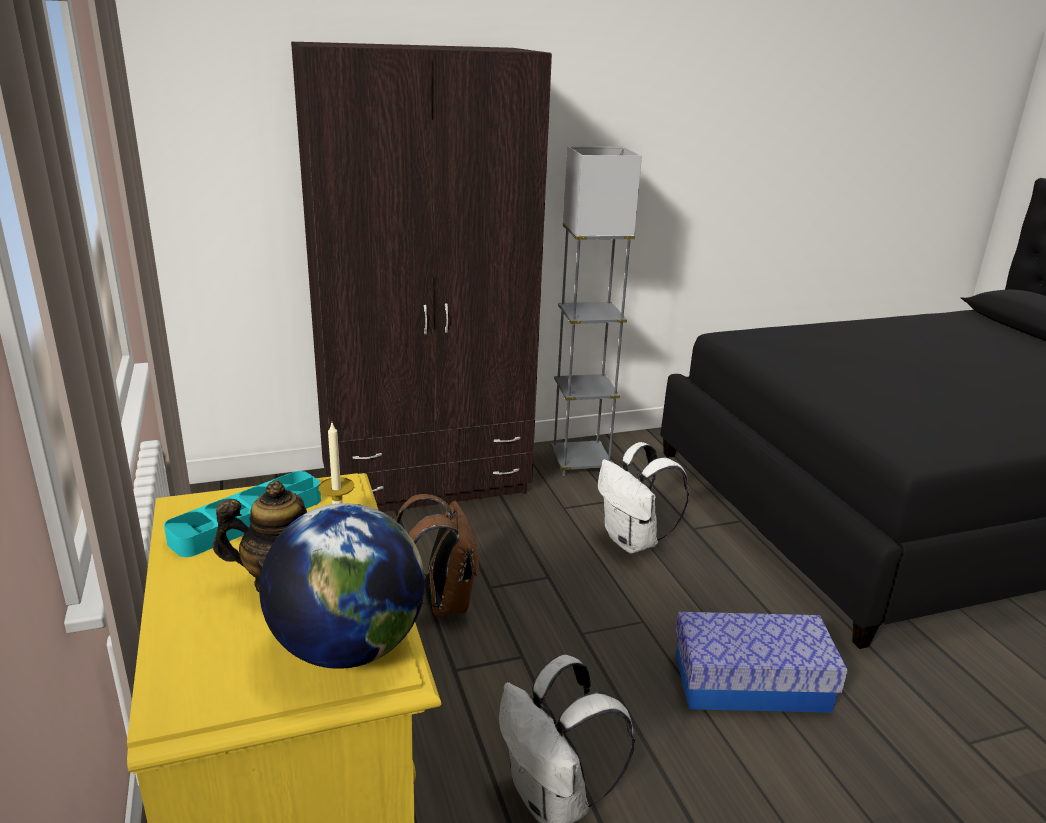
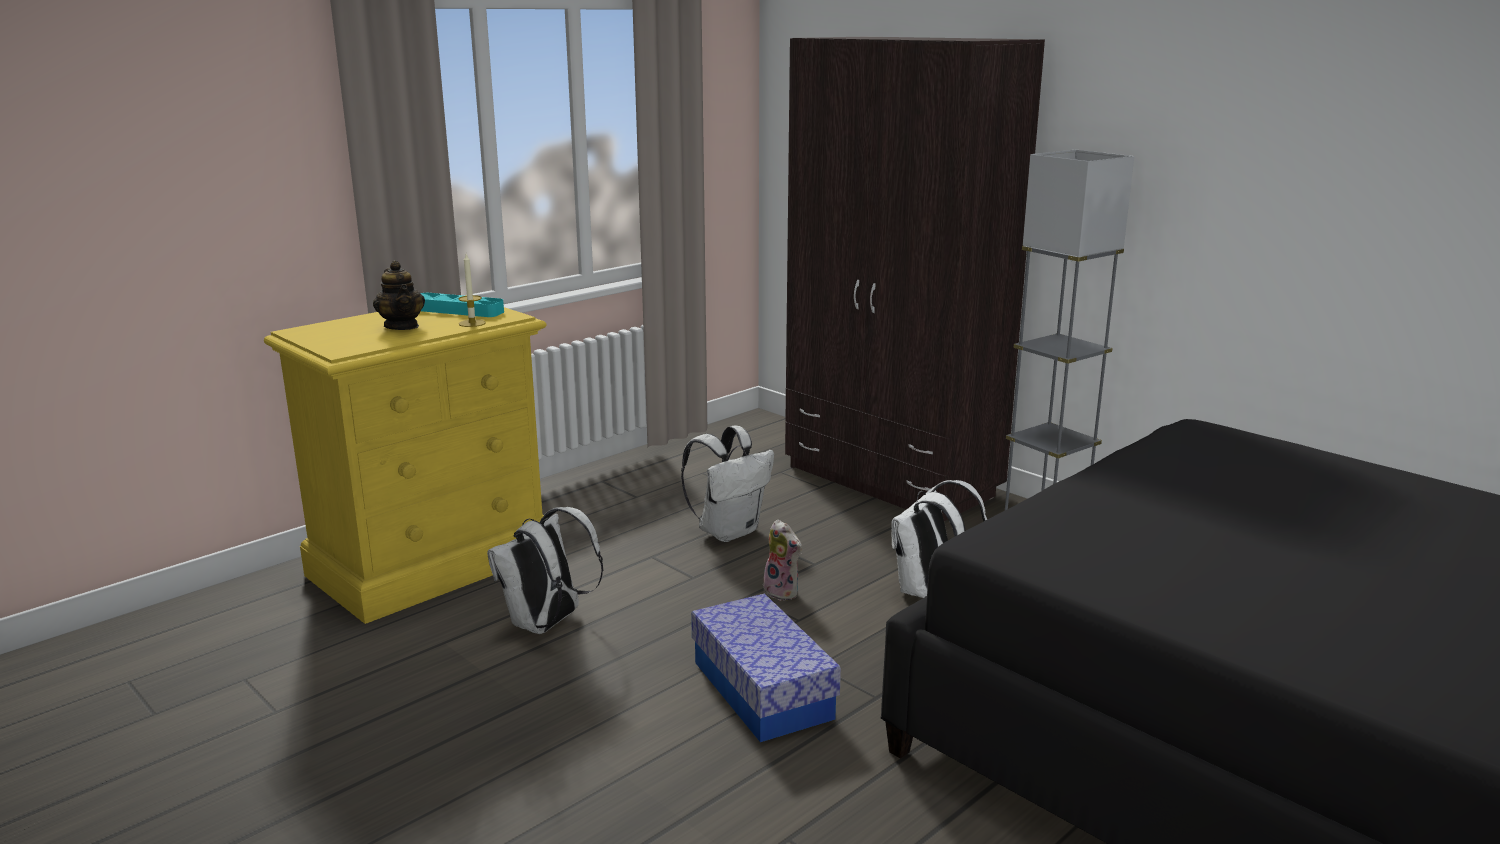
camera: 65 degrees right, 5 degrees down
globe [259,503,425,669] -> none
brown backpack [397,494,479,616] -> white backpack [681,425,774,542]
none -> plush toy [763,519,802,601]

